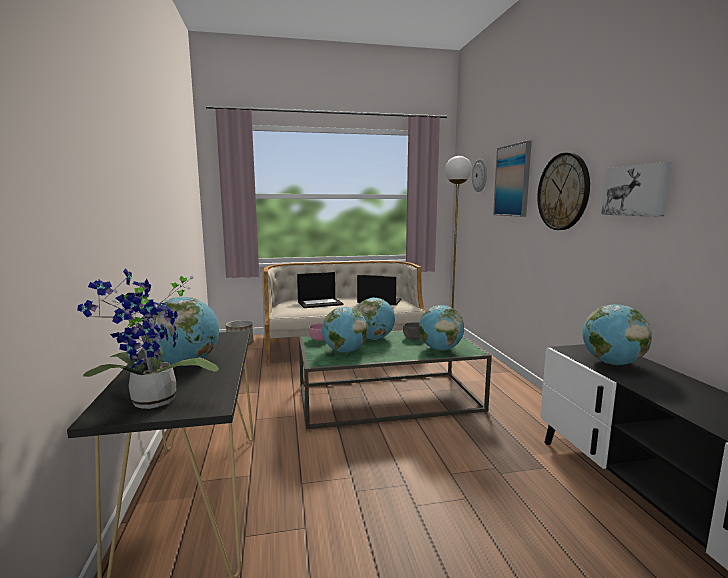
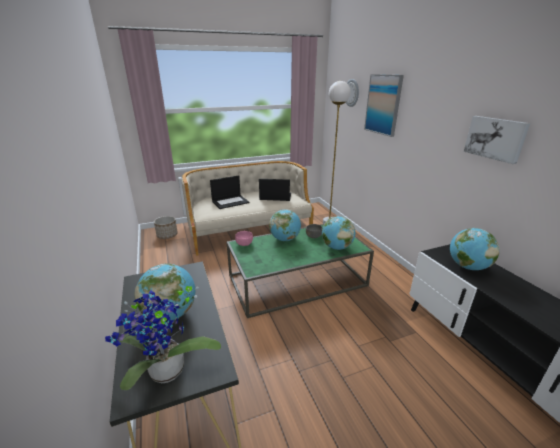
camera: 10 degrees left, 15 degrees up
globe [322,307,368,353] -> none
wall clock [537,152,590,230] -> none

